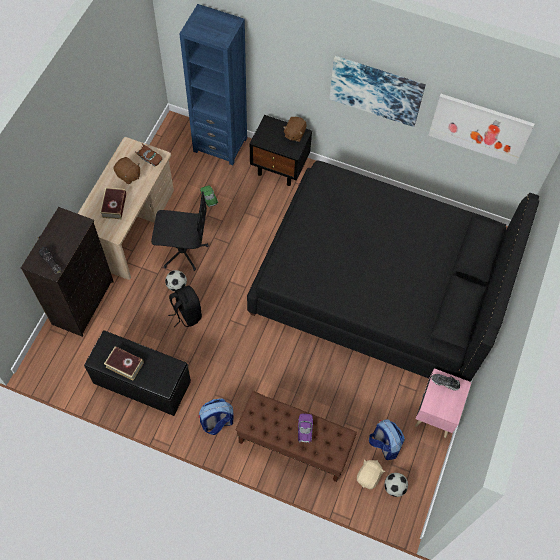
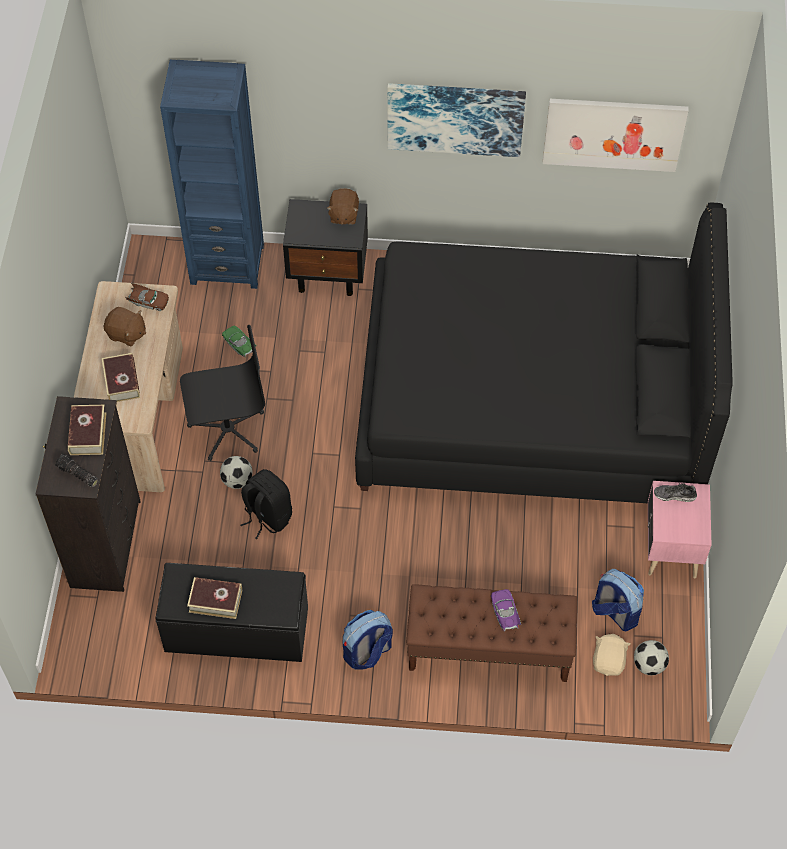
camera: 15 degrees left, 5 degrees down
none -> book [68,405,106,455]

